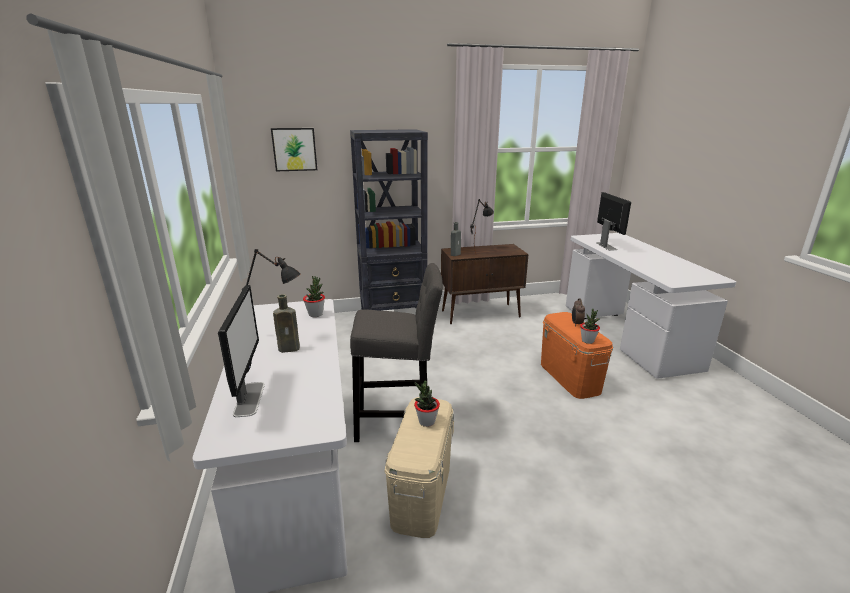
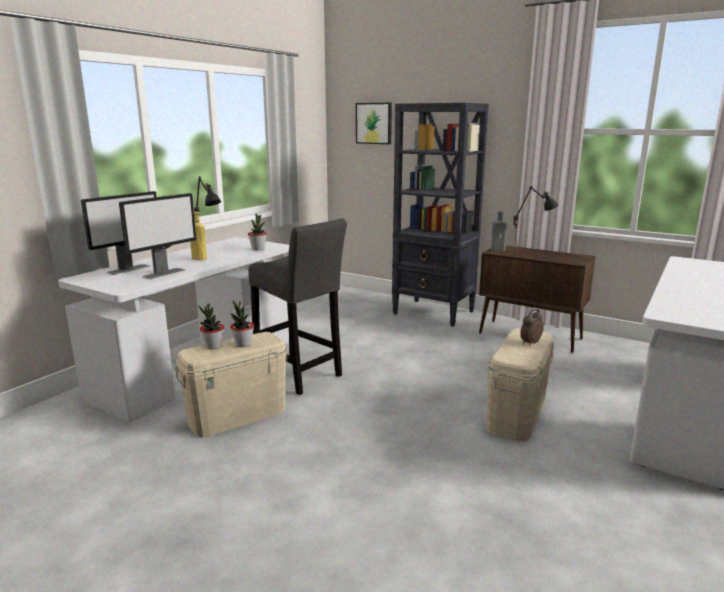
camera: 45 degrees right, 5 degrees down
brown bottle [273,294,300,353] -> yellow bottle [190,212,207,260]
orange storage box [541,312,613,399] -> beige storage box [486,328,554,441]
potted plant [580,308,600,344] -> potted plant moved to [198,304,224,349]
monitor [596,192,631,251] -> monitor moved to [119,193,196,279]

